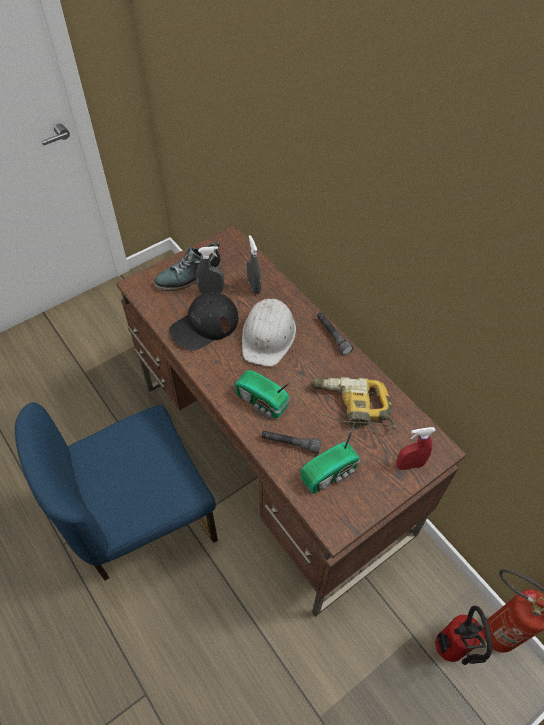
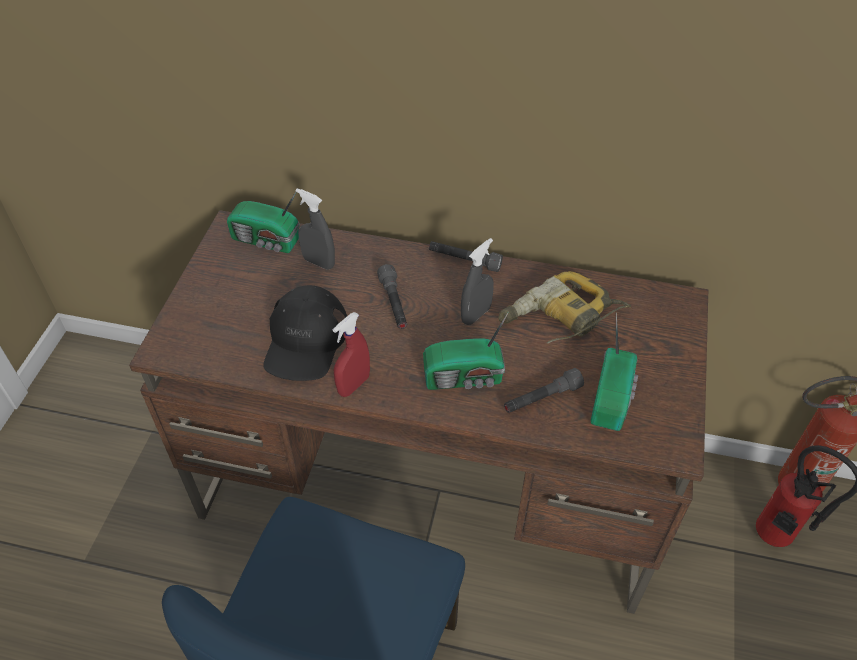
camera: 40 degrees left, 5 degrees down
shoe [154,241,221,291] -> none
grey spray bottle [196,246,224,294] -> grey spray bottle moved to [461,238,494,325]
white hard hat [242,298,296,367] -> grey flashlight [377,264,407,329]
red spray bottle [396,427,436,470] -> red spray bottle moved to [332,312,370,397]
none -> radio [227,192,300,253]

